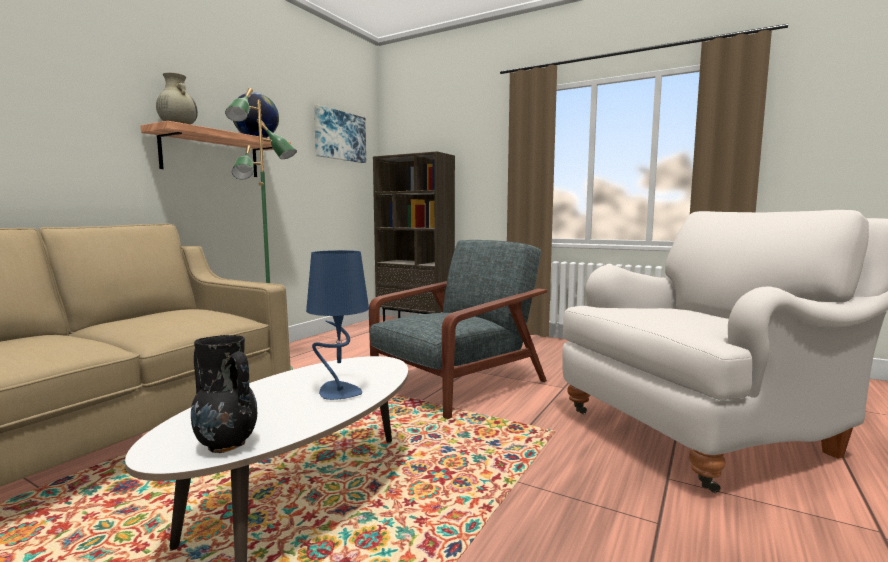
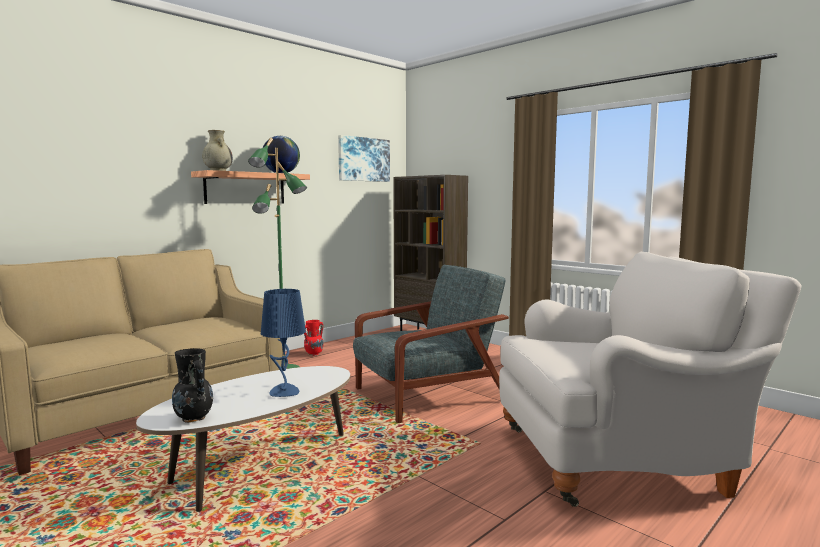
camera: 15 degrees right, 0 degrees up
none -> red vase [304,320,323,356]

